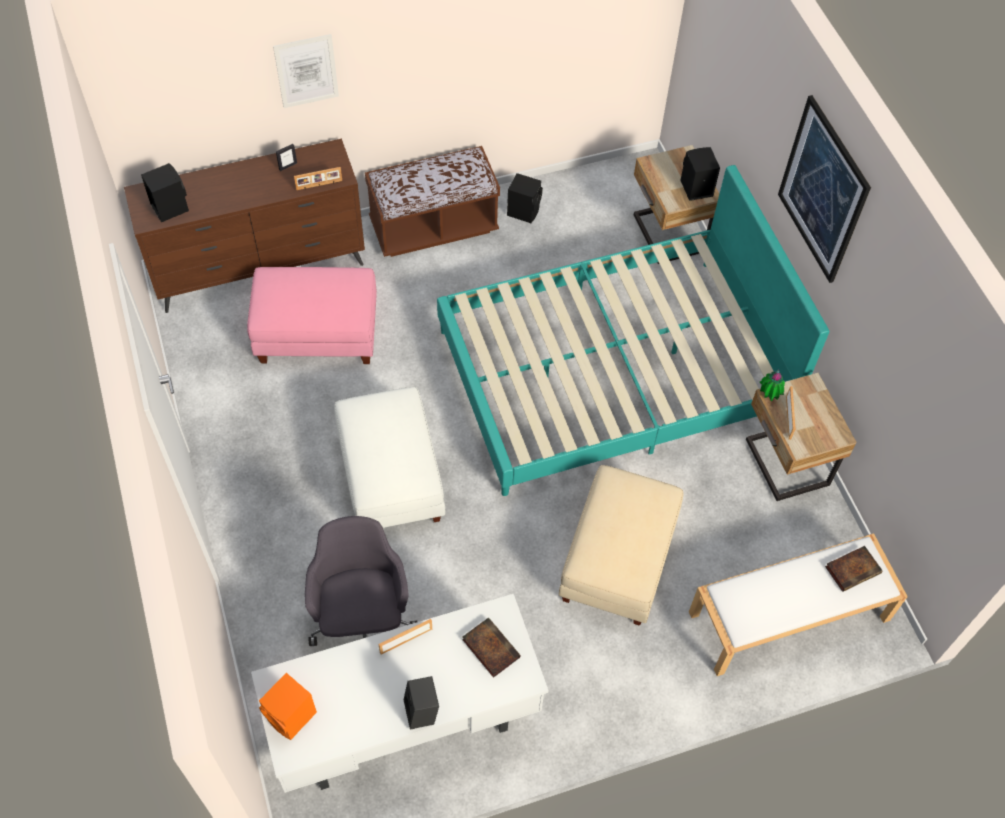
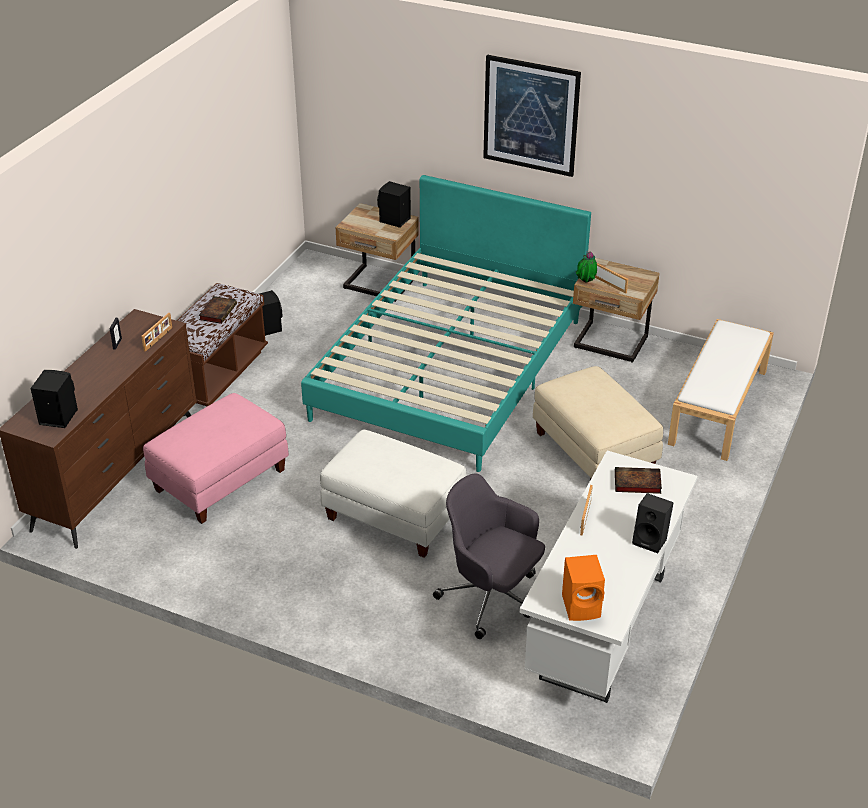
camera: 45 degrees left, 20 degrees down
picture [273,34,339,108] -> none
book [825,546,882,592] -> book moved to [199,296,237,324]

